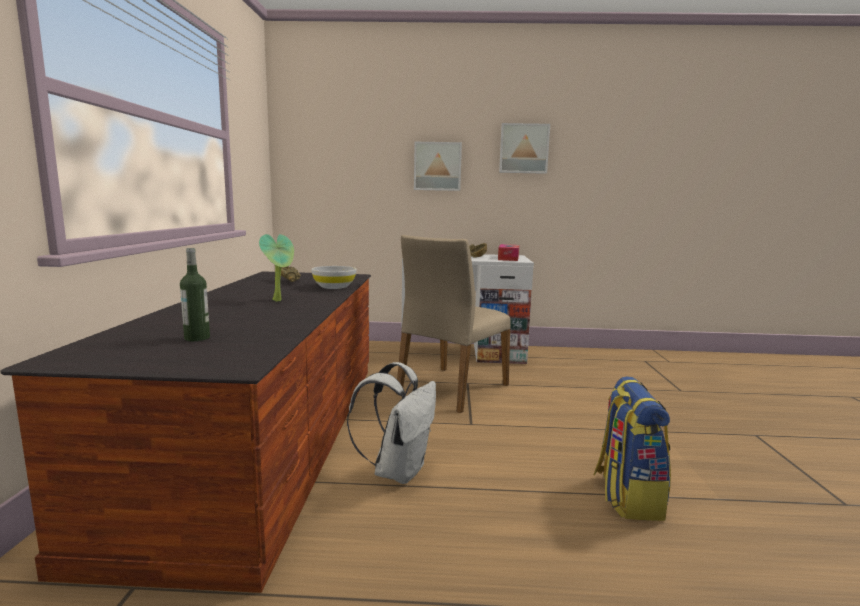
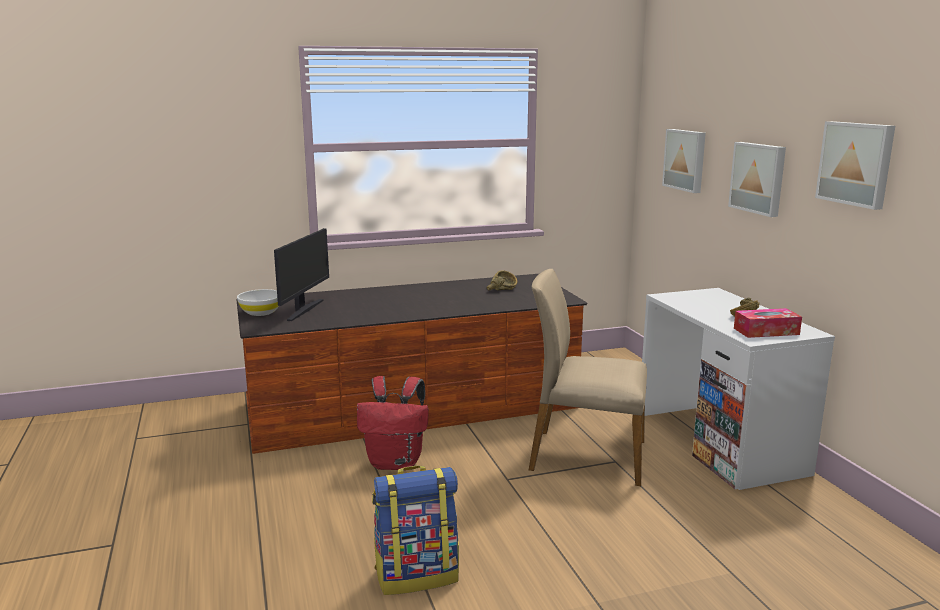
camera: 70 degrees right, 5 degrees up
bottle [180,248,210,341] -> monitor [274,228,329,321]
potted plant [259,234,294,302] -> none
white bowl [311,266,356,289] -> white bowl moved to [237,289,279,316]
white backpack [347,362,436,484] -> red backpack [357,376,429,470]
none -> picture [662,129,706,193]

